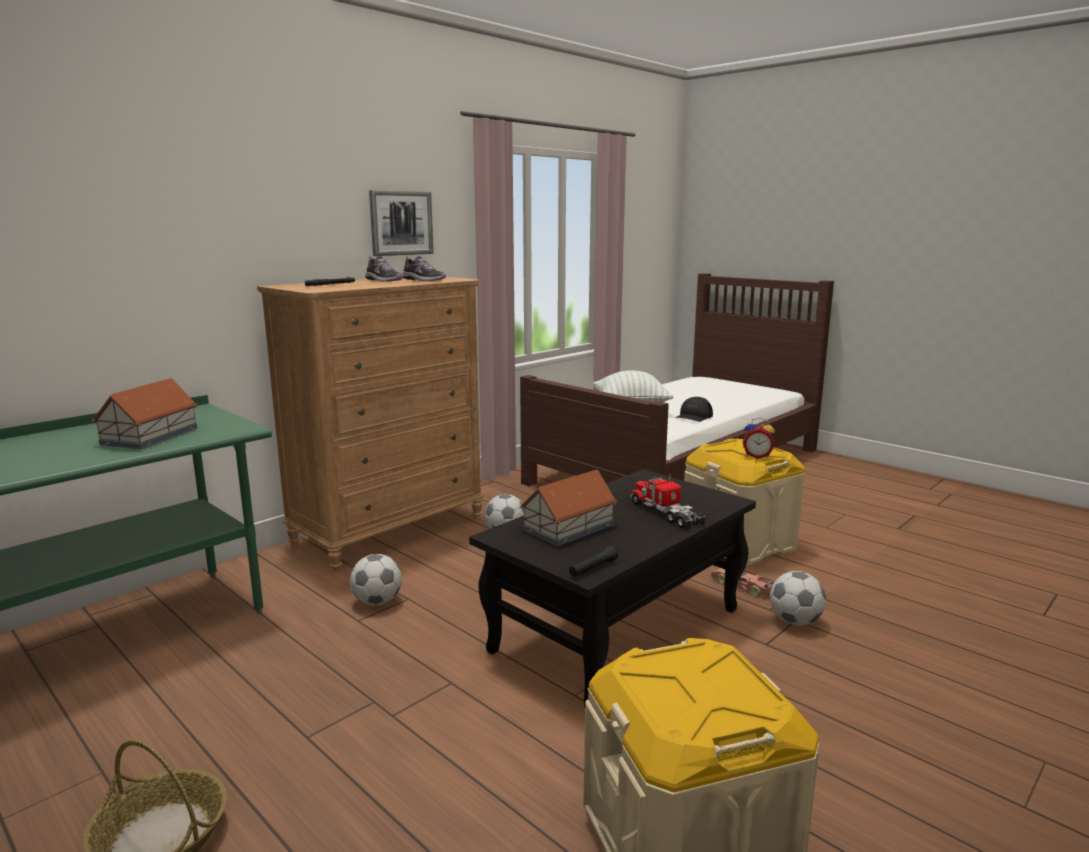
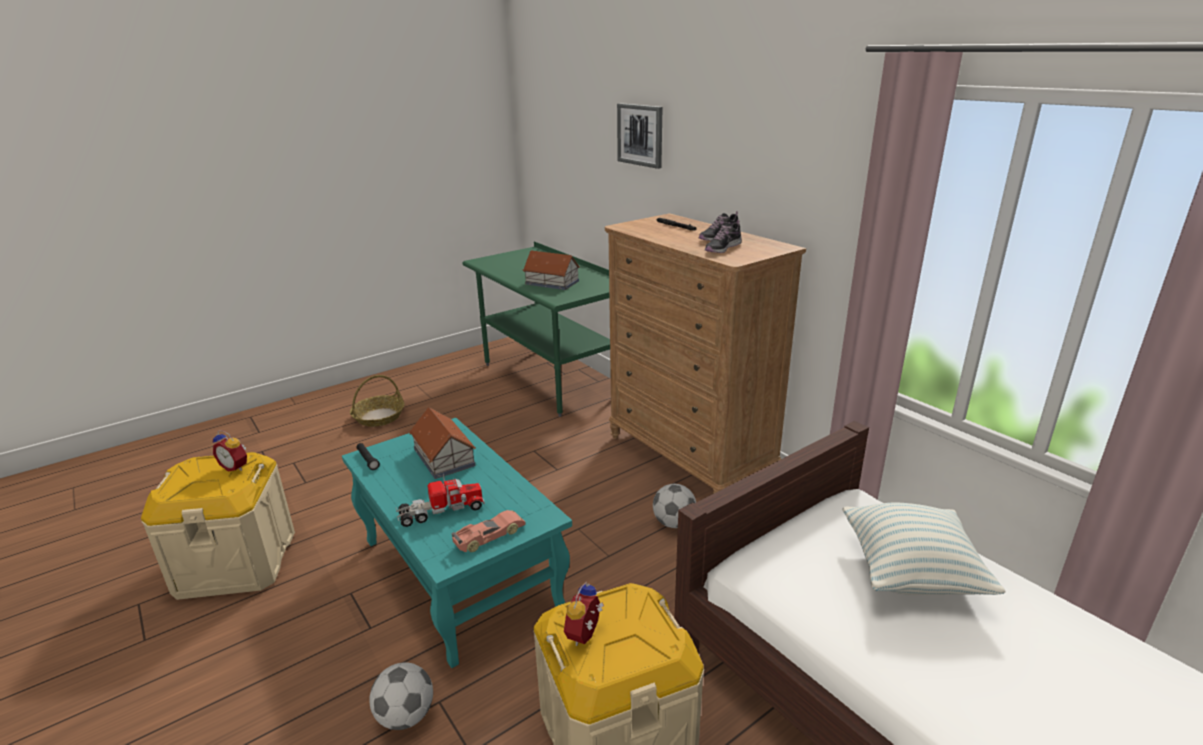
camera: 100 degrees right, 10 degrees up
football [350,554,402,605] -> none
picture [369,190,434,256] -> picture moved to [617,103,662,169]
black coffee table [469,469,756,708] -> turquoise coffee table [342,418,572,668]
black cap [675,397,713,422] -> none
toy car [711,568,774,596] -> toy car moved to [451,510,526,552]
none -> alarm clock [213,430,247,472]

